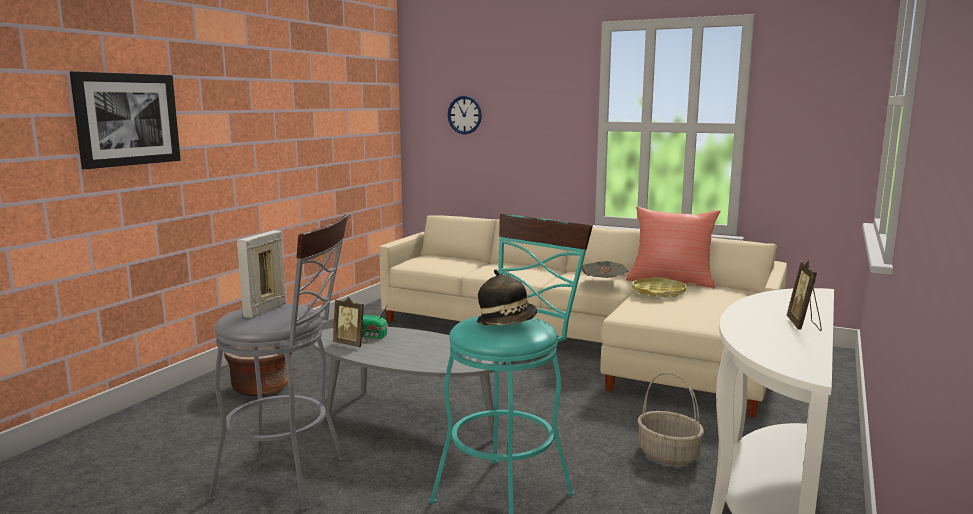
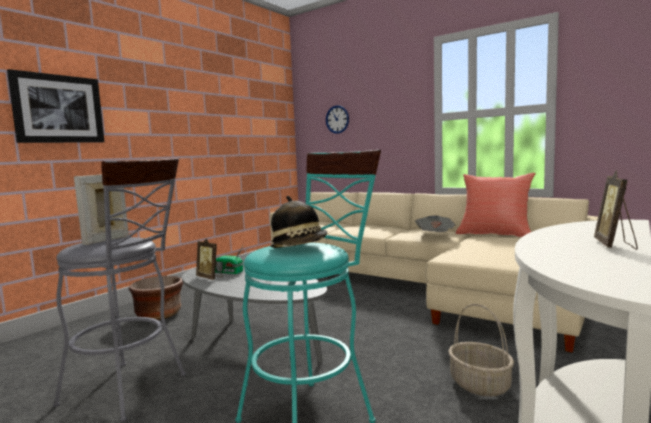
camera: 10 degrees right, 5 degrees down
yellow tray [632,277,686,298] -> none

